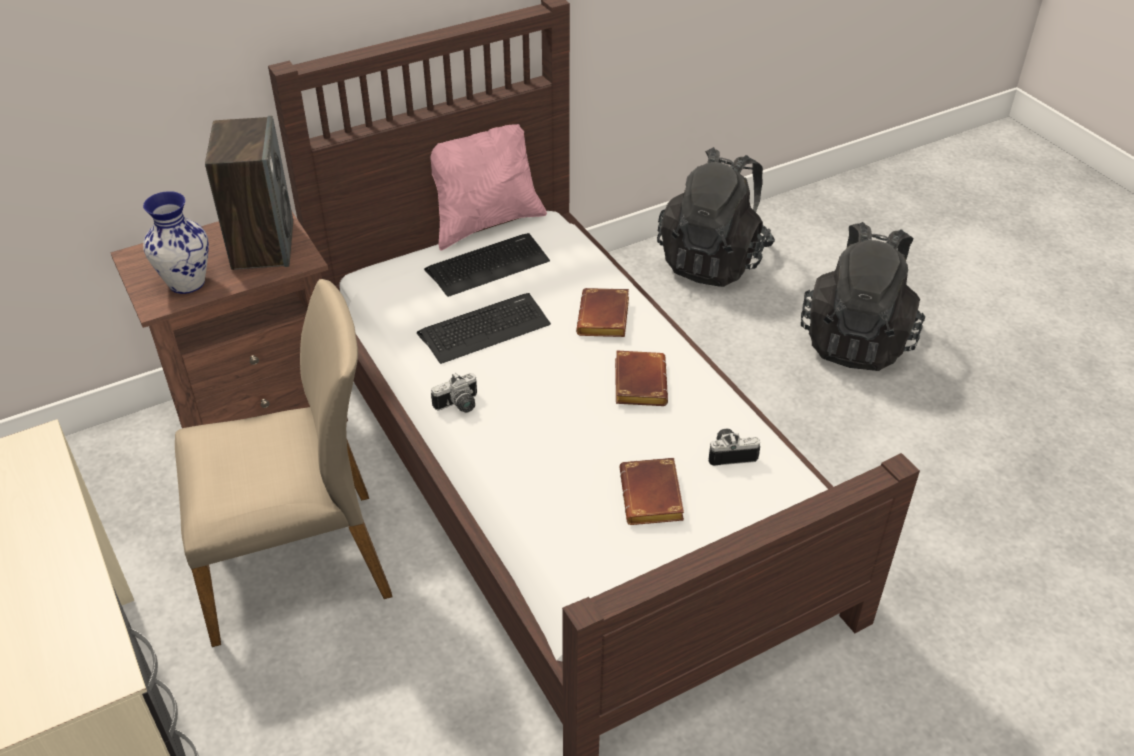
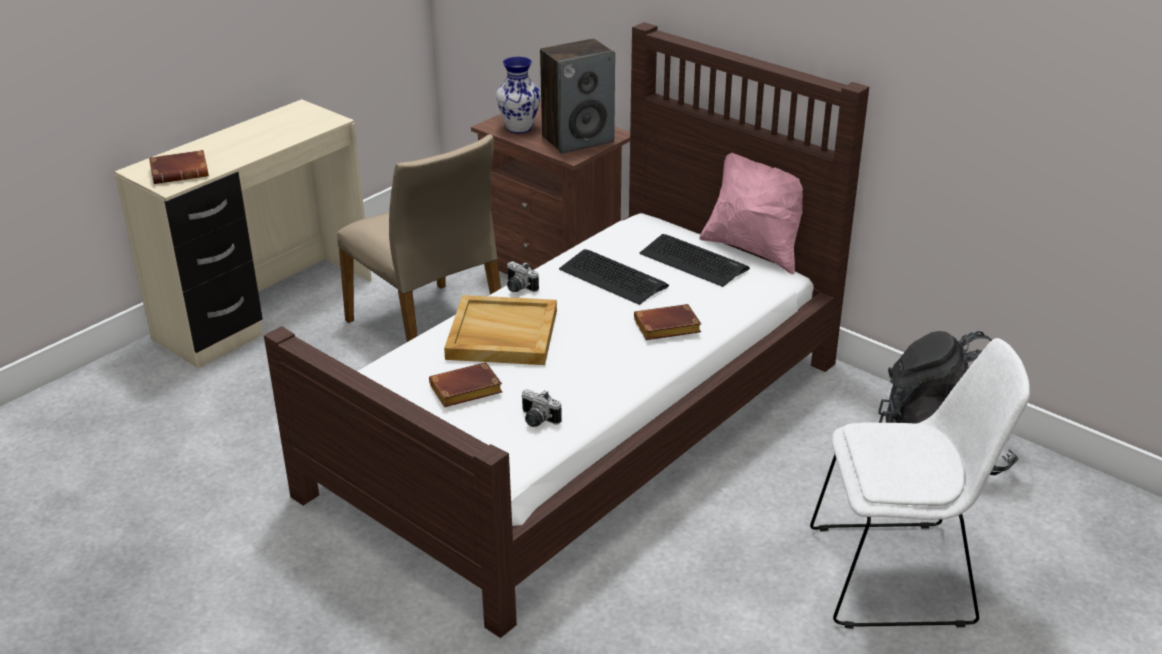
camera: 70 degrees right, 10 degrees down
brown book [615,350,668,406] -> brown book moved to [149,150,209,184]
camera [708,429,760,466] -> camera turned 150 degrees clockwise [521,389,562,427]
black backpack [801,222,925,371] -> white chair [810,338,1030,629]
none -> beige tray [444,295,557,365]

